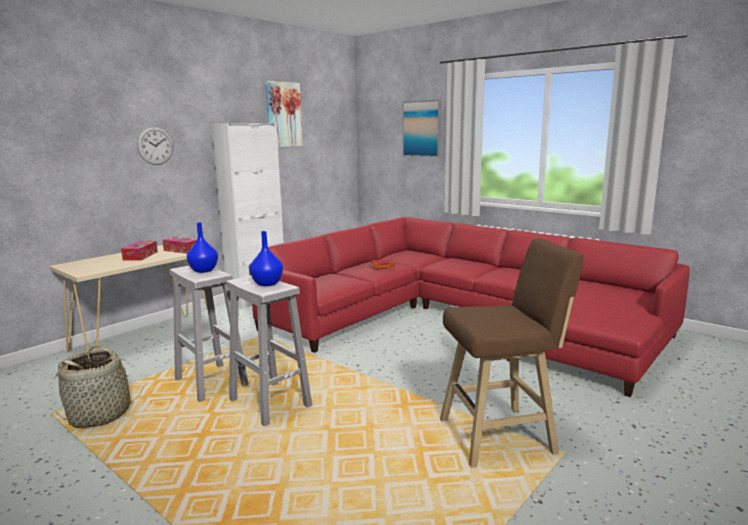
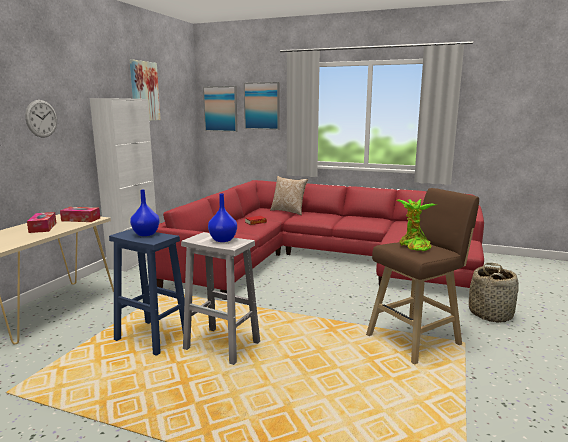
camera: 20 degrees left, 0 degrees up
basket [53,345,143,428] -> basket moved to [469,263,519,323]
white stool [170,266,249,402] -> blue stool [109,229,185,356]
none -> picture [203,86,238,132]
none -> pillow [270,176,308,215]
none -> potted plant [396,199,437,251]

